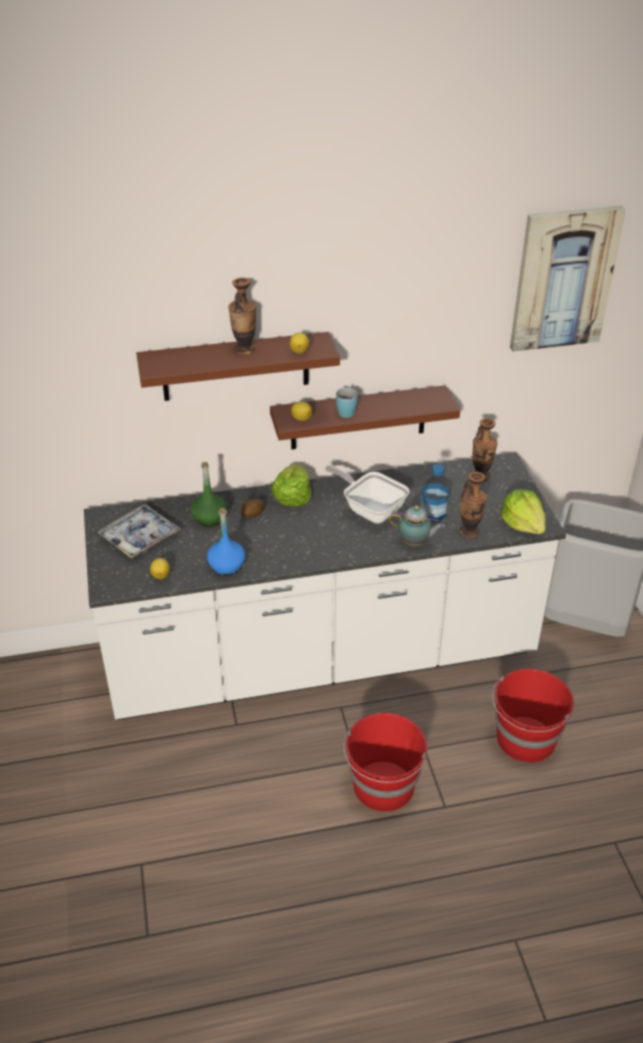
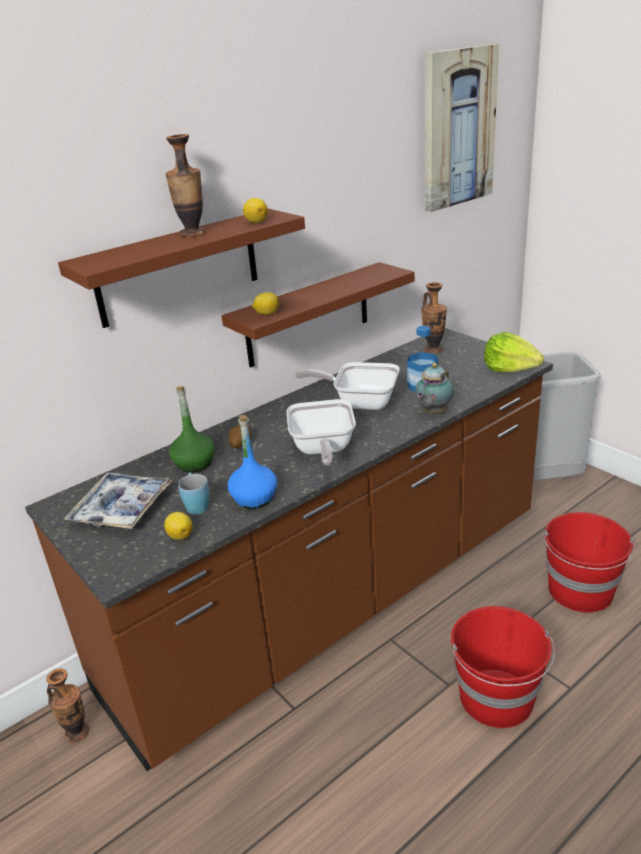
camera: 25 degrees left, 10 degrees down
white counter [84,453,566,720] -> brown counter [25,328,553,771]
lettuce [271,463,311,507] -> none
blue mug [336,386,358,418] -> blue mug moved to [178,472,209,514]
teapot [389,505,445,547] -> teapot turned 135 degrees clockwise [415,363,454,414]
vase [460,472,487,538] -> vase moved to [46,669,89,743]
none -> frying pan [286,399,356,465]

